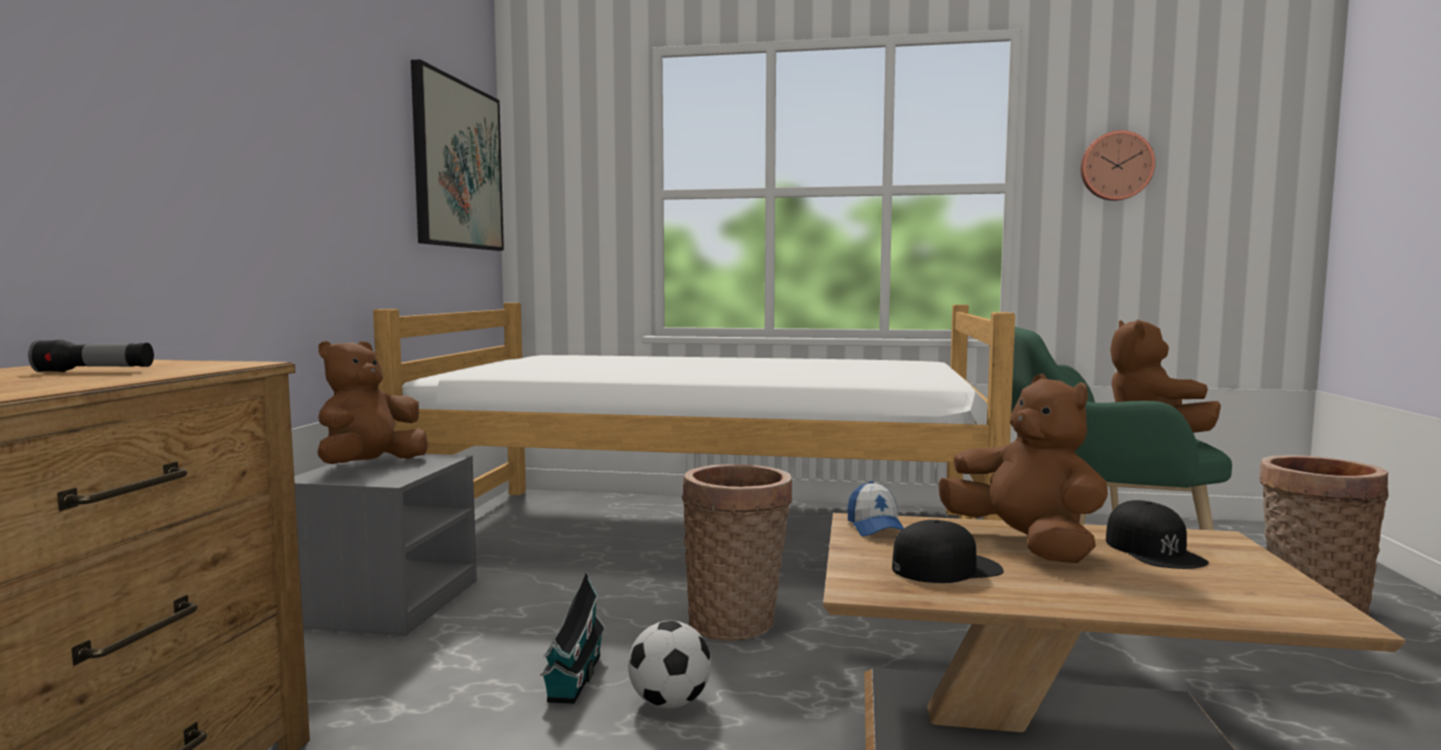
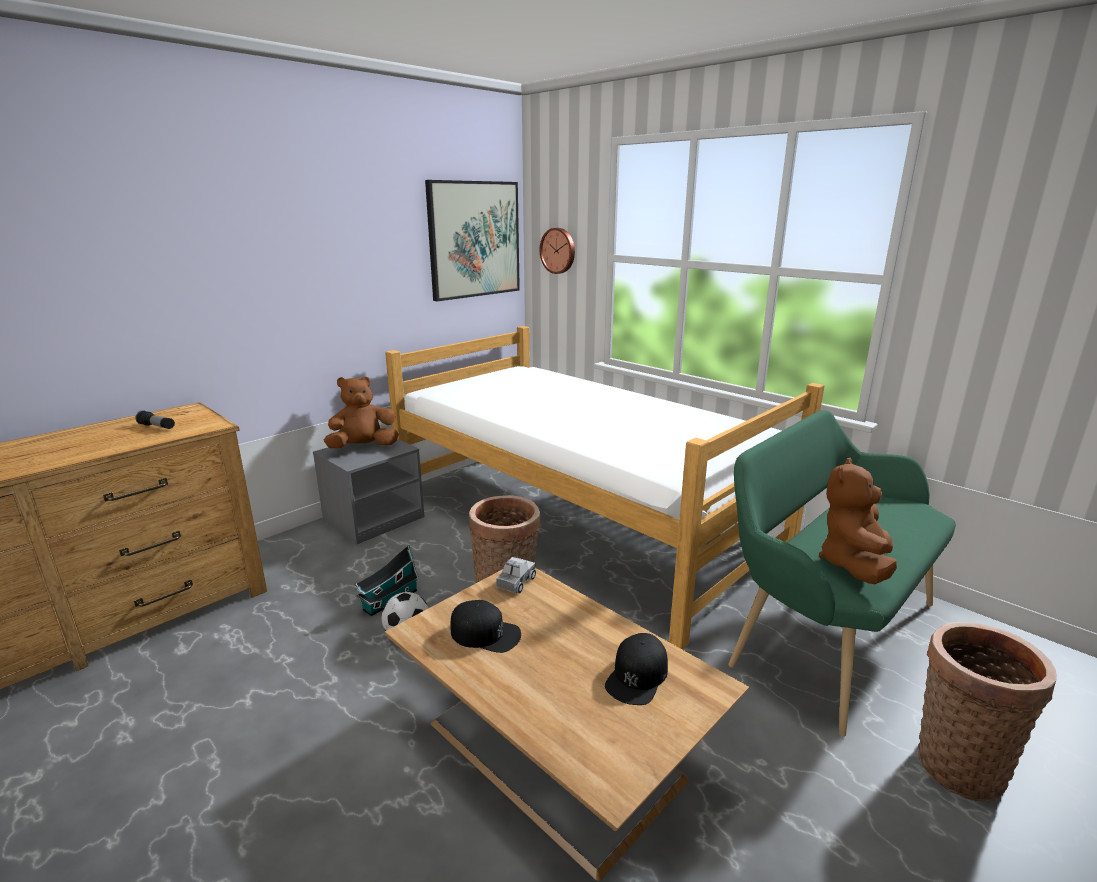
camera: 35 degrees right, 15 degrees up
cap [848,481,904,536] -> toy truck [496,557,536,594]
brown plush toy [939,374,1108,563] -> none
wall clock [1080,130,1155,201] -> wall clock moved to [540,228,575,274]

